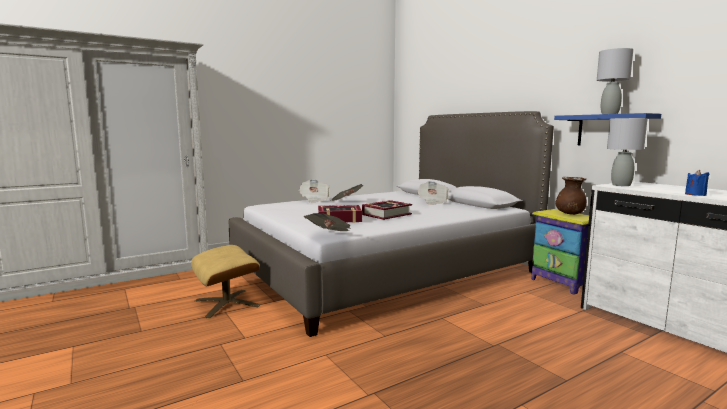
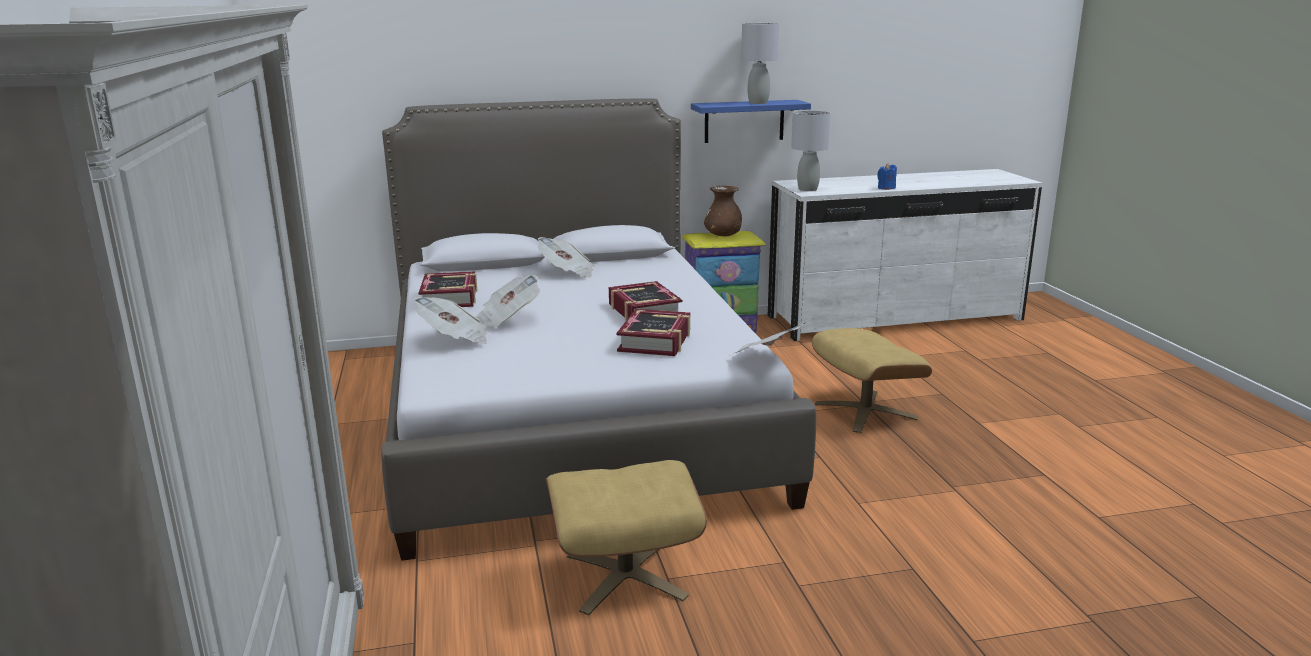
camera: 70 degrees left, 10 degrees up
none -> book [419,271,477,307]
none -> beige ottoman [812,328,932,433]

